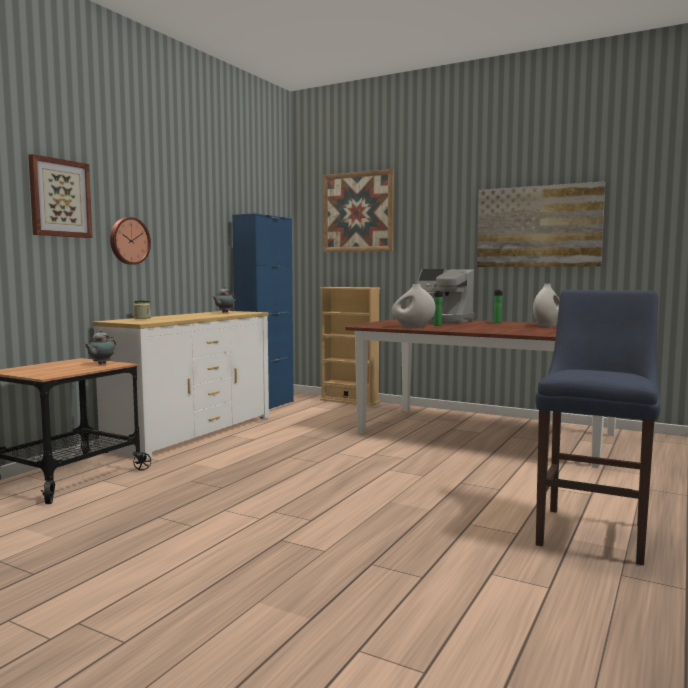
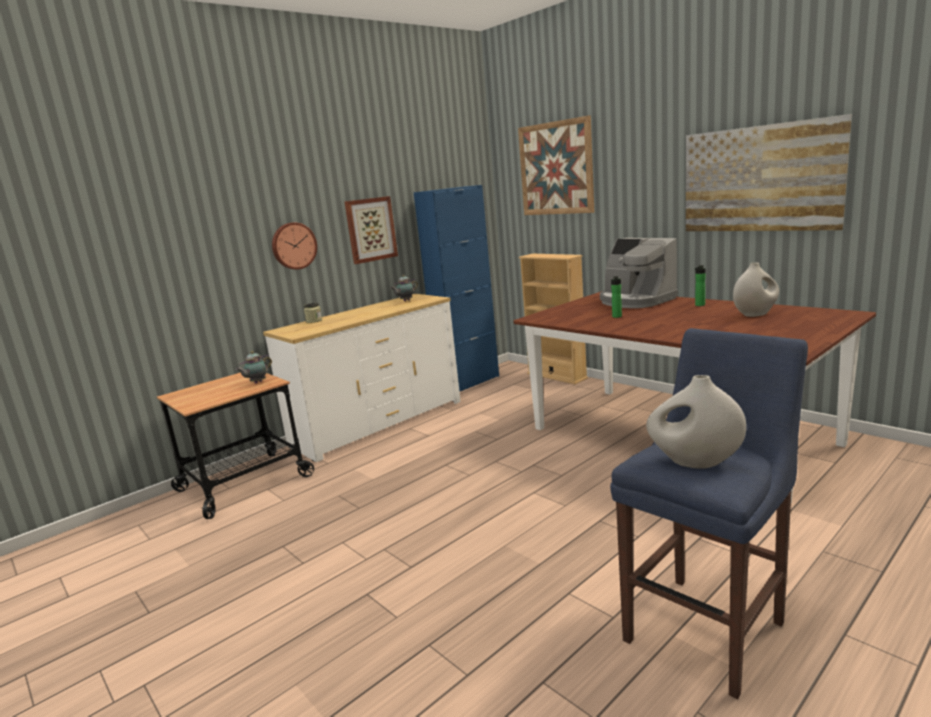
camera: 20 degrees right, 10 degrees up
picture [28,154,93,238] -> picture moved to [344,196,398,264]
white vase [392,284,436,328] -> white vase moved to [646,375,746,469]

